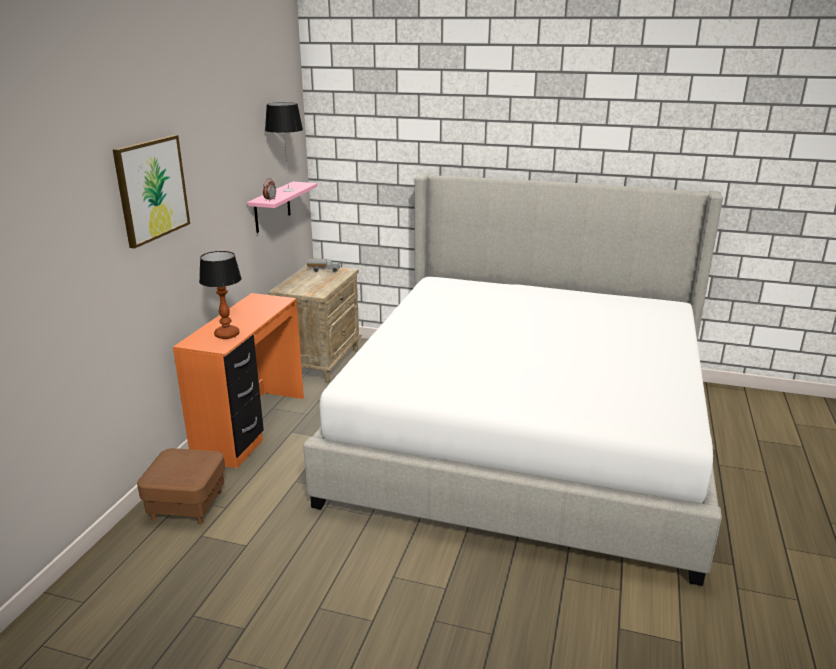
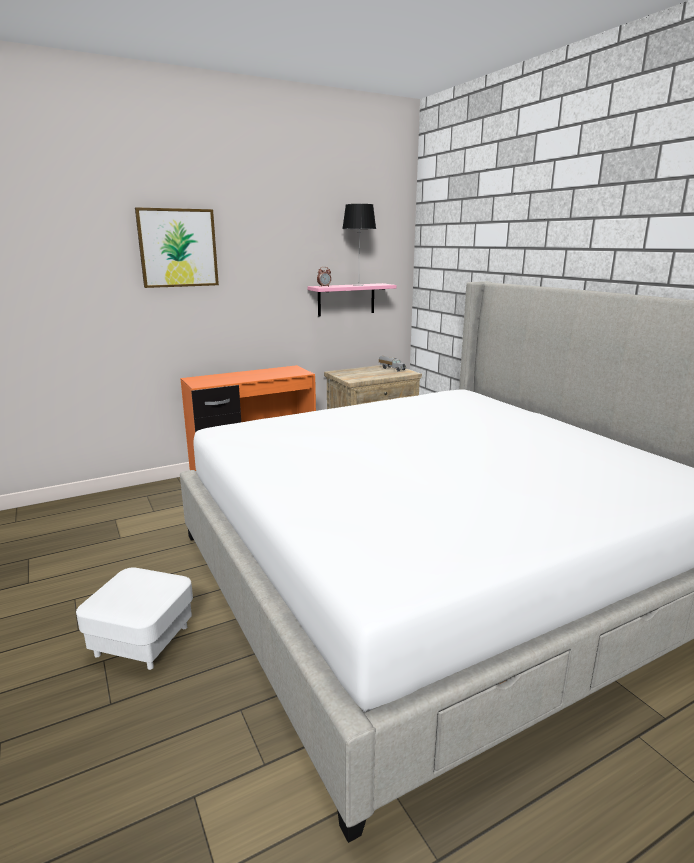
camera: 45 degrees right, 5 degrees down
brown ottoman [137,448,225,524] -> none
table lamp [199,251,242,339] -> none
none -> white ottoman [76,567,193,670]

